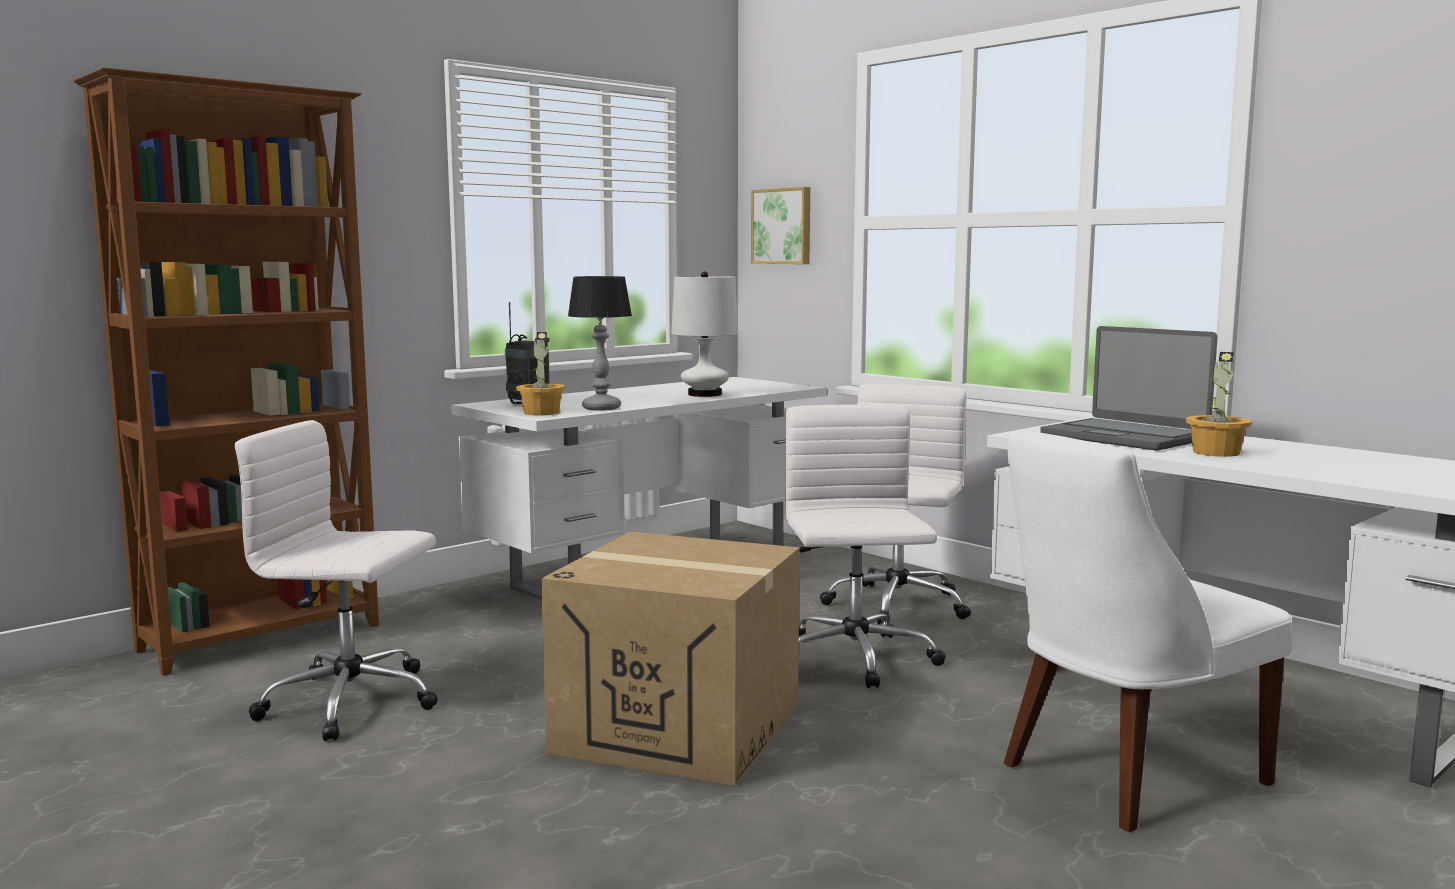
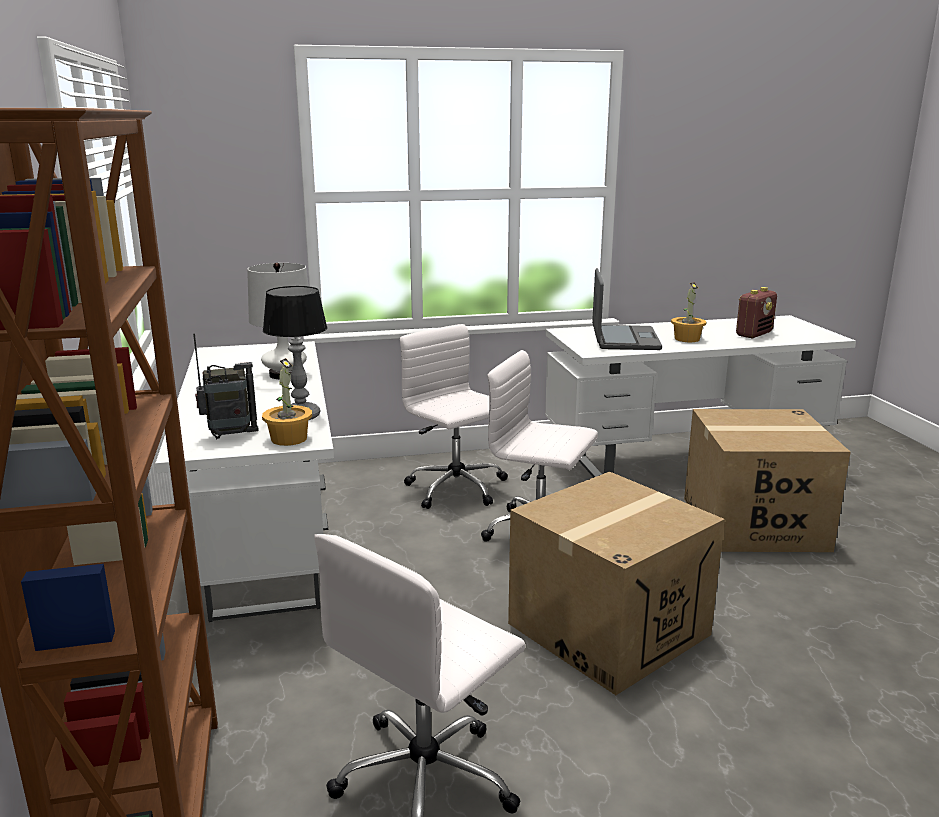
camera: 60 degrees left, 10 degrees up
picture [751,187,810,264] -> none
white chair [1004,430,1292,832] -> cardboard box [684,409,850,552]
laptop [1040,326,1218,451] -> laptop turned 75 degrees counterclockwise [592,268,662,350]
none -> radio [736,287,777,339]

